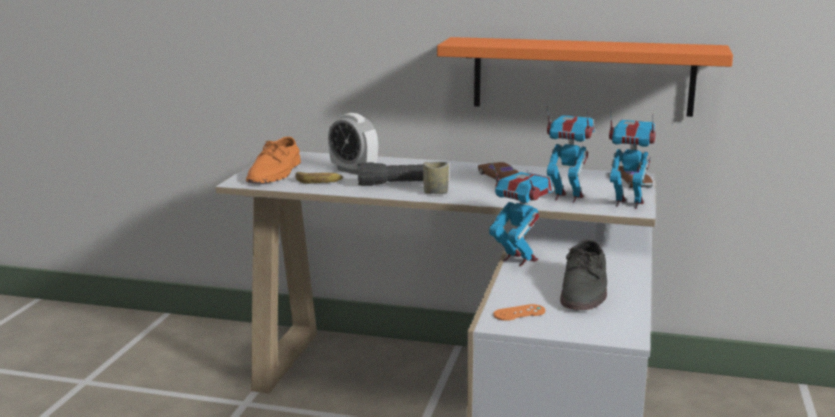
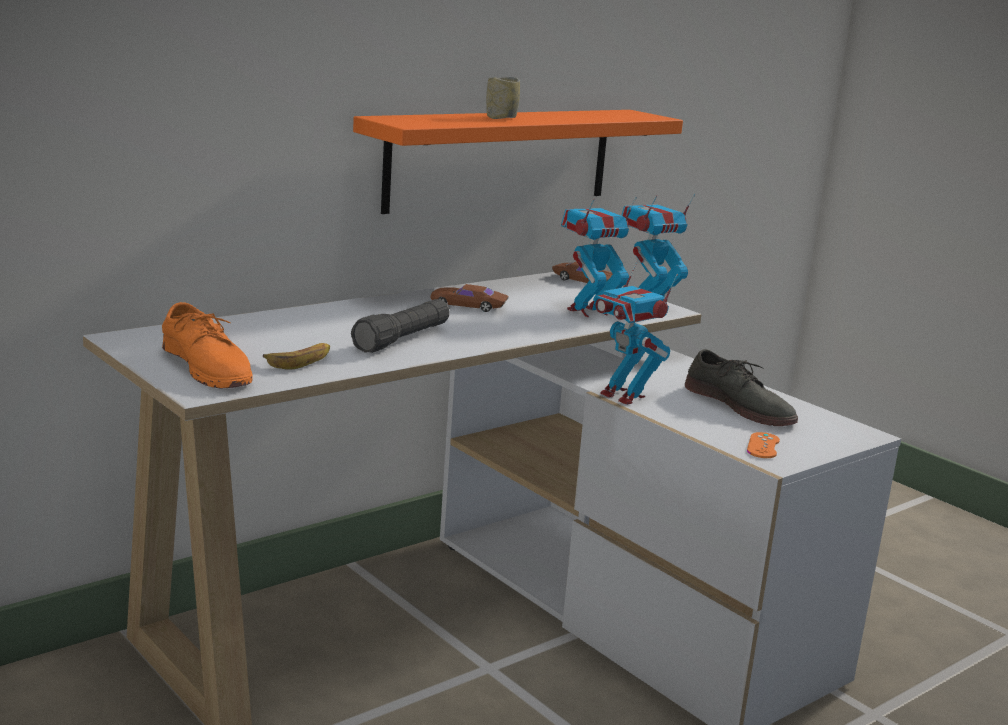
camera: 55 degrees left, 0 degrees up
alarm clock [328,113,378,175] -> none
cup [423,162,449,194] -> cup moved to [486,77,520,119]
toy robot [489,162,553,266] -> toy robot turned 120 degrees counterclockwise [592,261,678,405]

